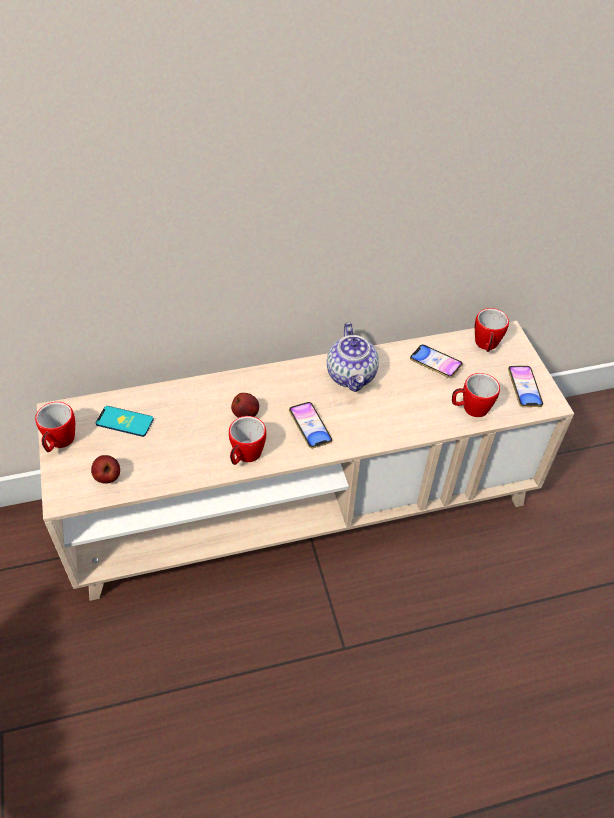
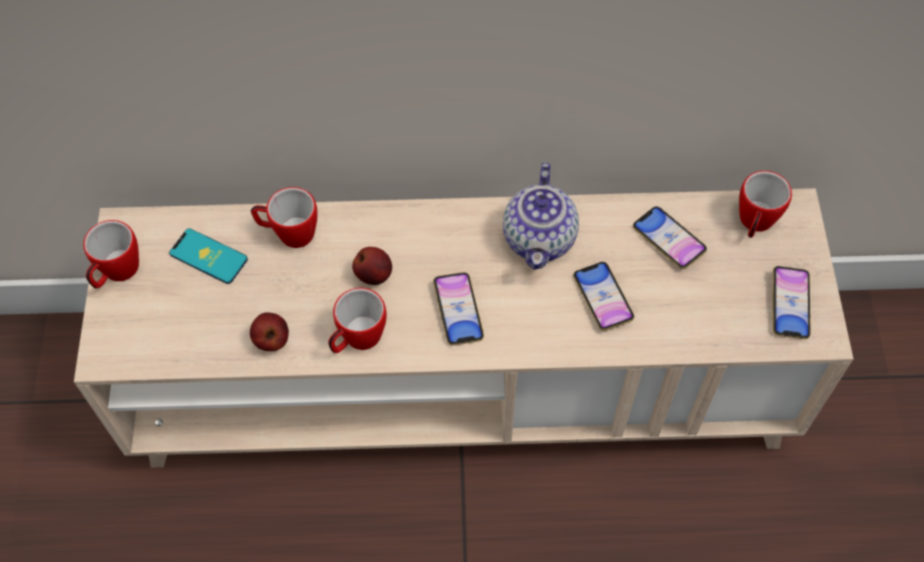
camera: 15 degrees right, 10 degrees up
apple [91,455,120,484] -> apple moved to [250,312,289,351]
mug [452,373,500,417] -> mug moved to [251,187,318,248]
none -> phone [573,262,634,331]

